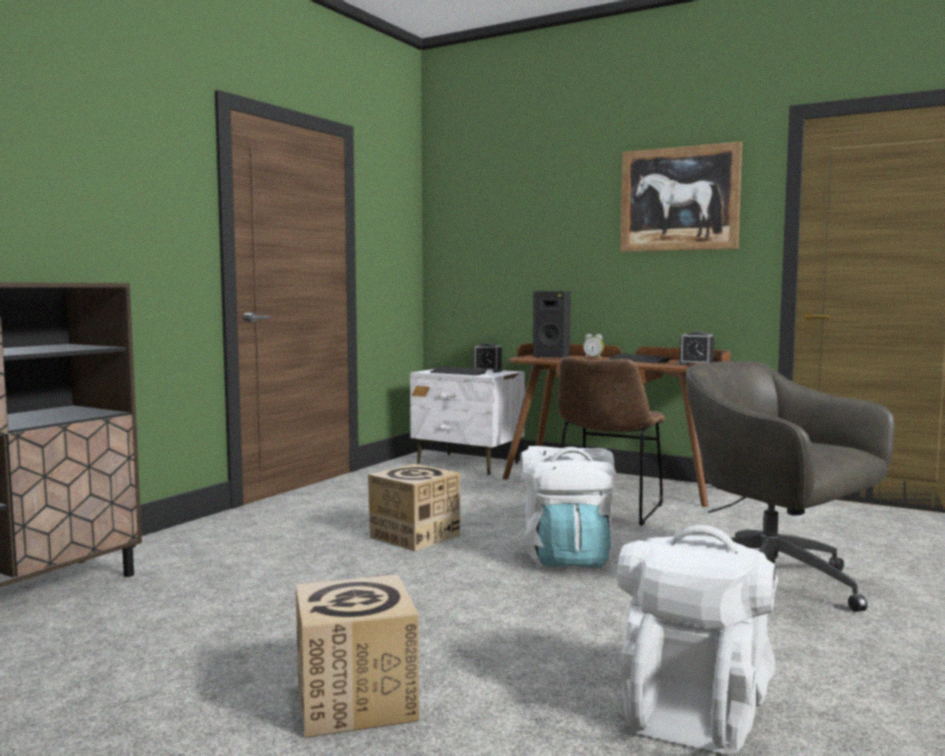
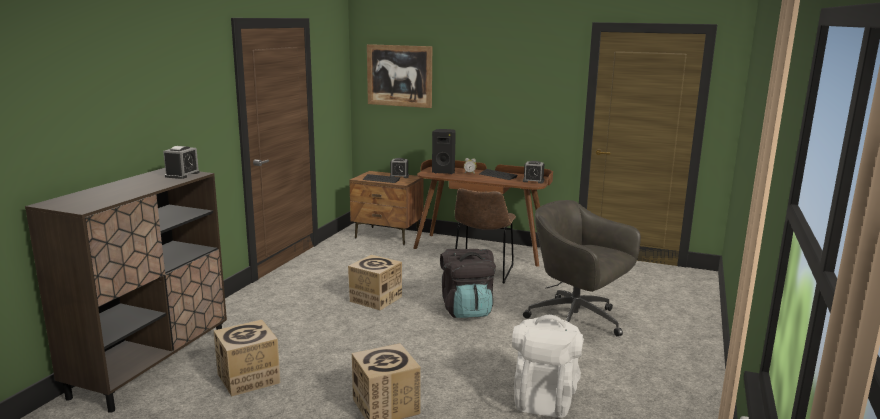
camera: 10 degrees left, 10 degrees up
white nightstand [410,369,525,475] -> brown nightstand [349,171,424,245]
white backpack [520,446,617,567] -> black backpack [440,249,496,318]
picture [620,141,742,252] -> picture moved to [367,44,432,108]
none -> alarm clock [163,146,200,179]
none -> cardboard box [214,320,280,397]

